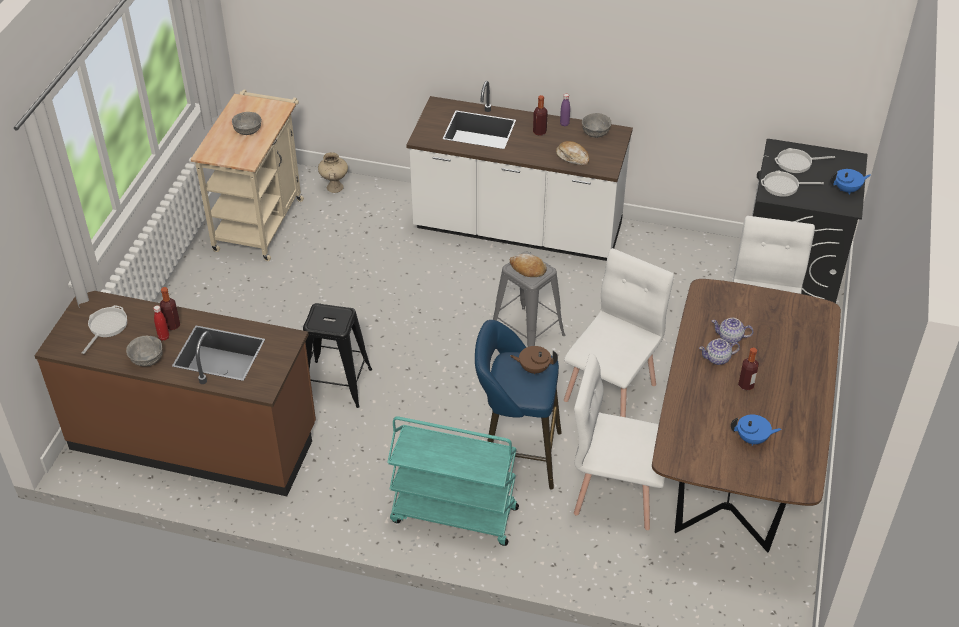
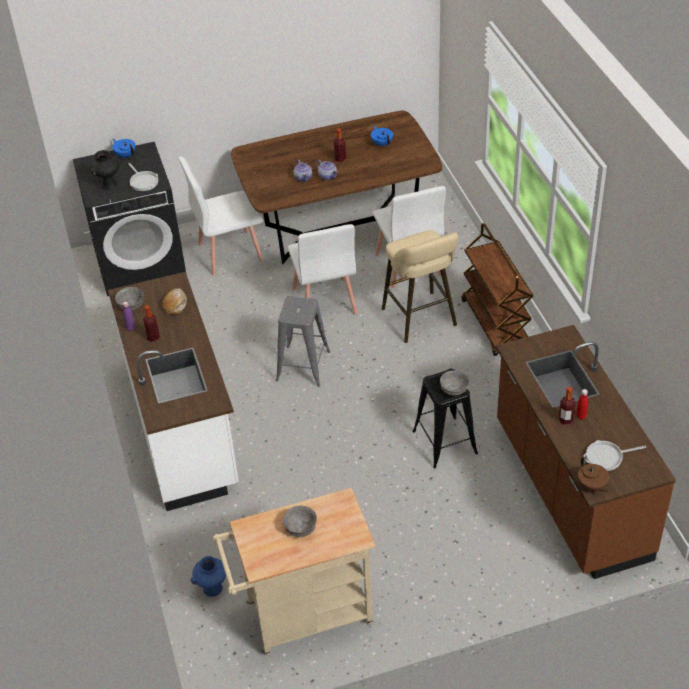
camera: 120 degrees left, 0 degrees up
grey bowl [126,336,163,366] -> grey bowl moved to [440,370,470,396]
beige vase [318,152,348,193] -> blue vase [190,556,228,597]
turquoise cart [387,416,519,546] -> brown cart [461,223,533,356]
blue stool [475,320,562,490] -> beige stool [382,230,458,343]
bread [510,254,547,277] -> none
brown teapot [510,346,558,375] -> brown teapot moved to [578,457,609,492]
white chair [564,248,674,417] -> white chair turned 105 degrees counterclockwise [288,224,358,314]
frying pan [775,148,835,173] -> black vase [90,150,119,190]

